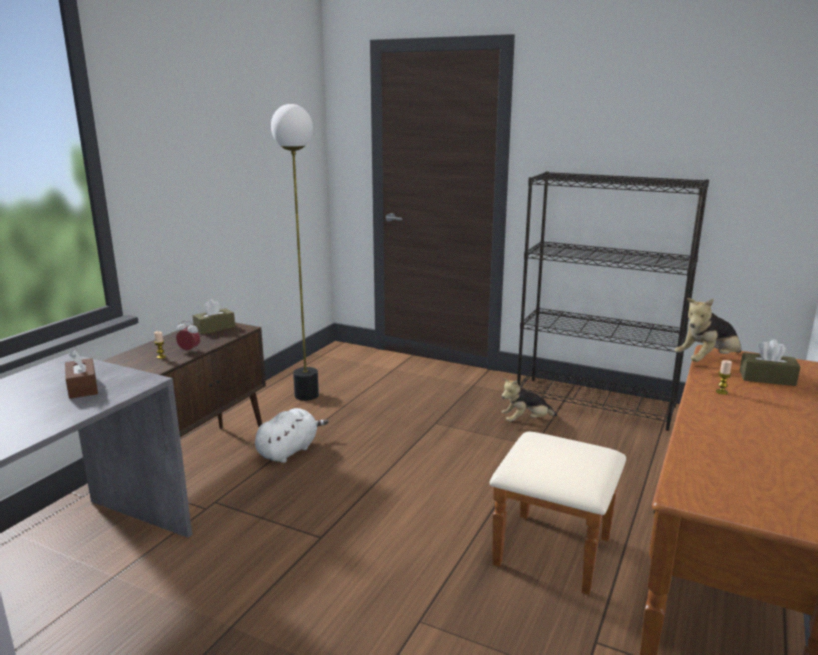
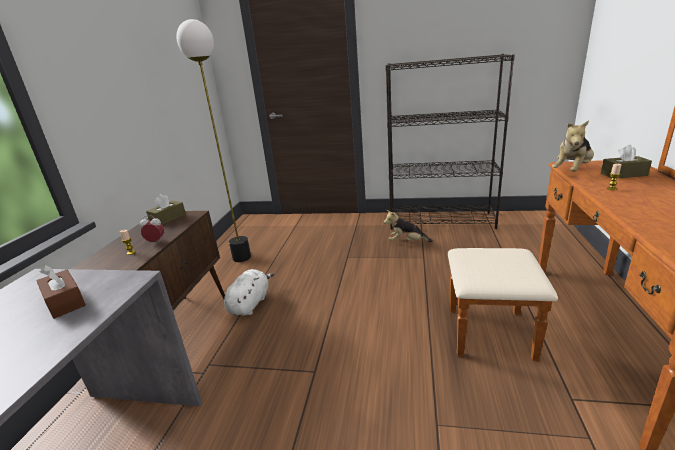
camera: 15 degrees left, 5 degrees up
plush toy [502,378,557,422] -> plush toy turned 45 degrees clockwise [384,210,433,242]

